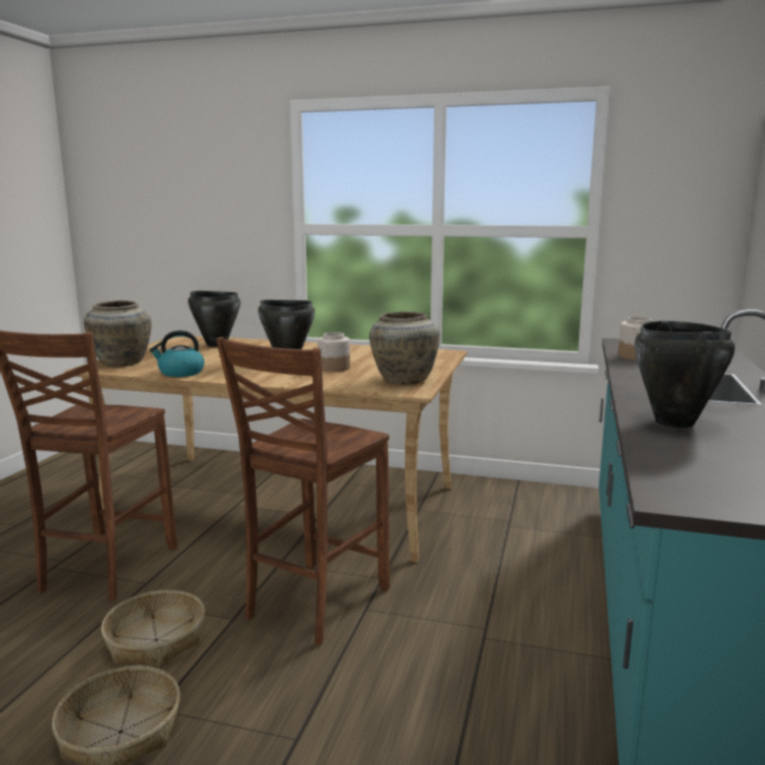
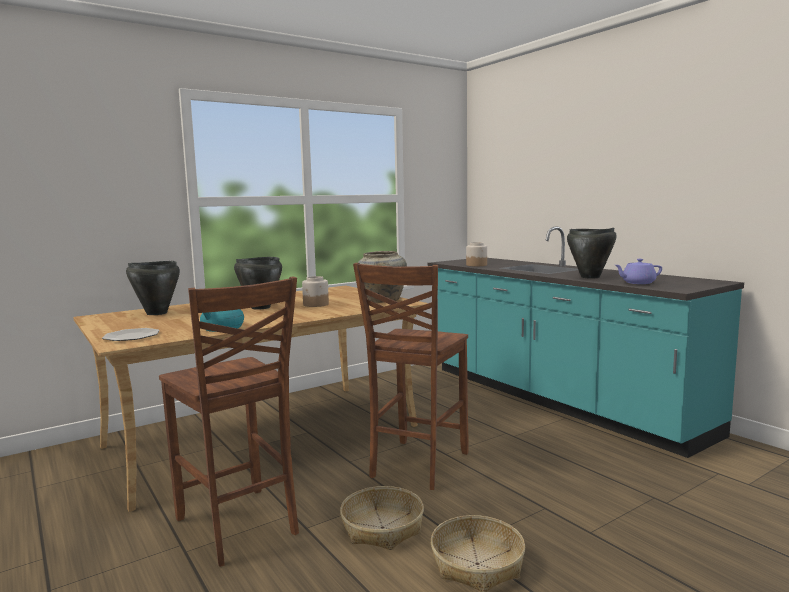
camera: 50 degrees left, 5 degrees down
beige vase [84,300,152,366] -> plate [102,328,160,341]
brown chair [216,337,390,645] -> brown chair turned 45 degrees clockwise [353,263,469,490]
none -> purple teapot [615,259,662,284]

